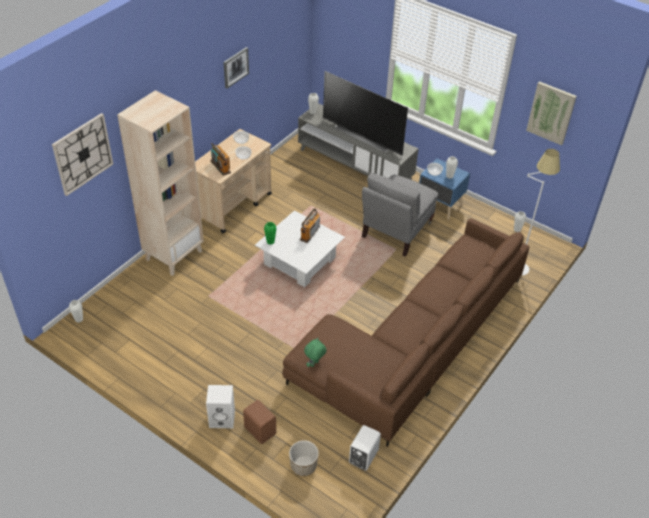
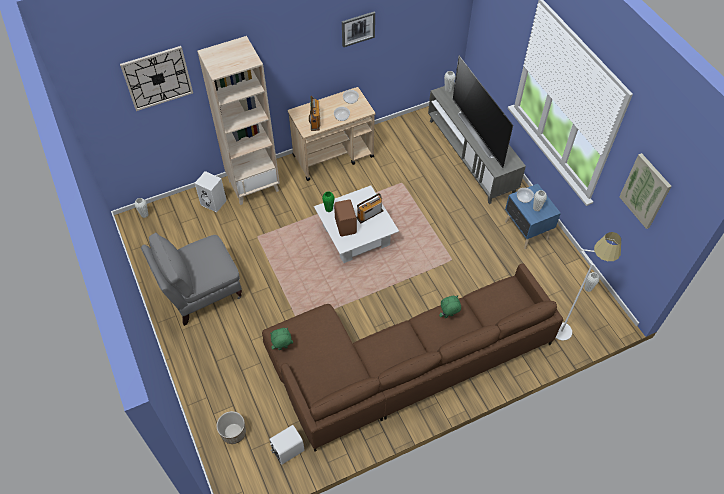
camera: 30 degrees right, 10 degrees up
white speaker [206,385,235,428] -> white speaker moved to [195,171,227,212]
brown speaker [243,400,276,444] -> brown speaker moved to [334,199,357,236]
grey armchair [362,172,438,257] -> grey armchair moved to [141,232,242,326]
none -> green plush toy [439,295,461,318]

